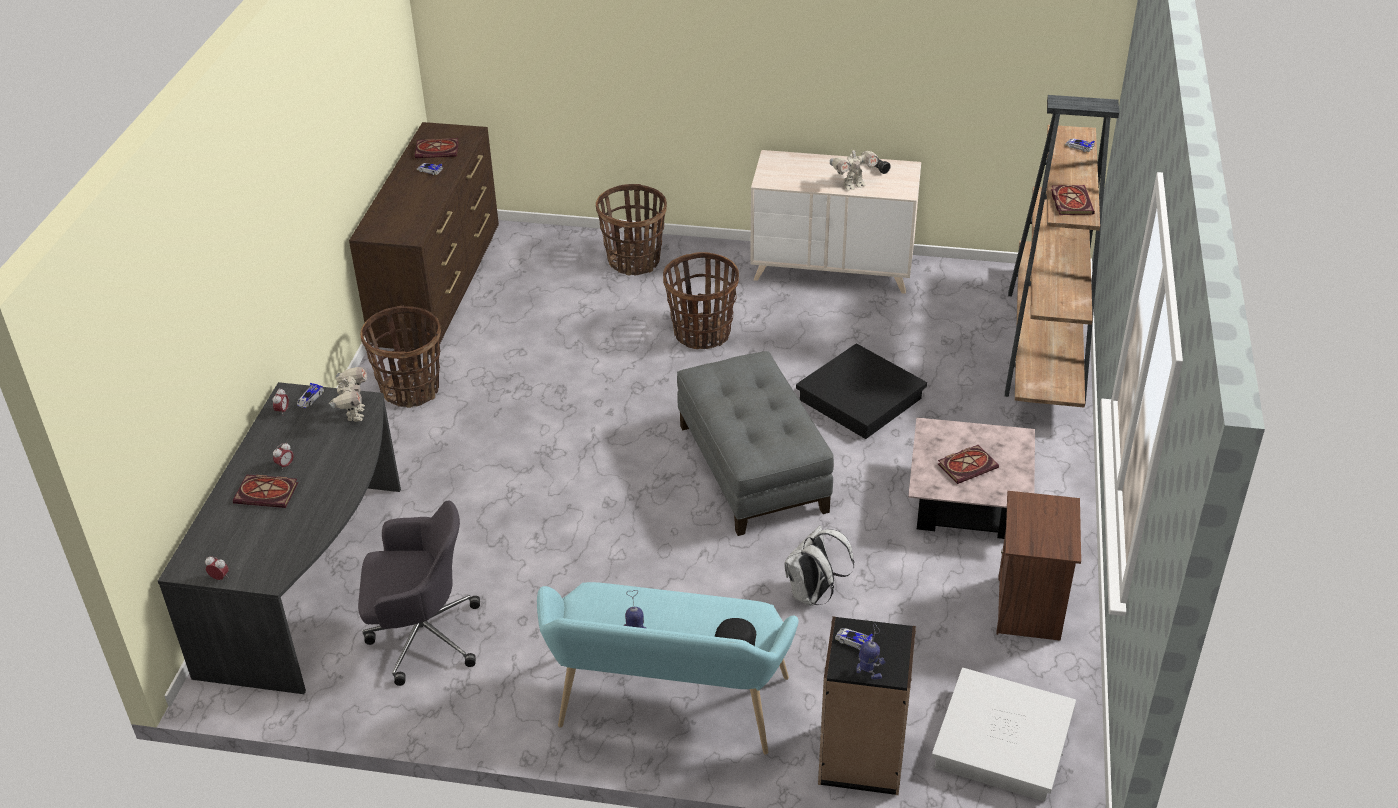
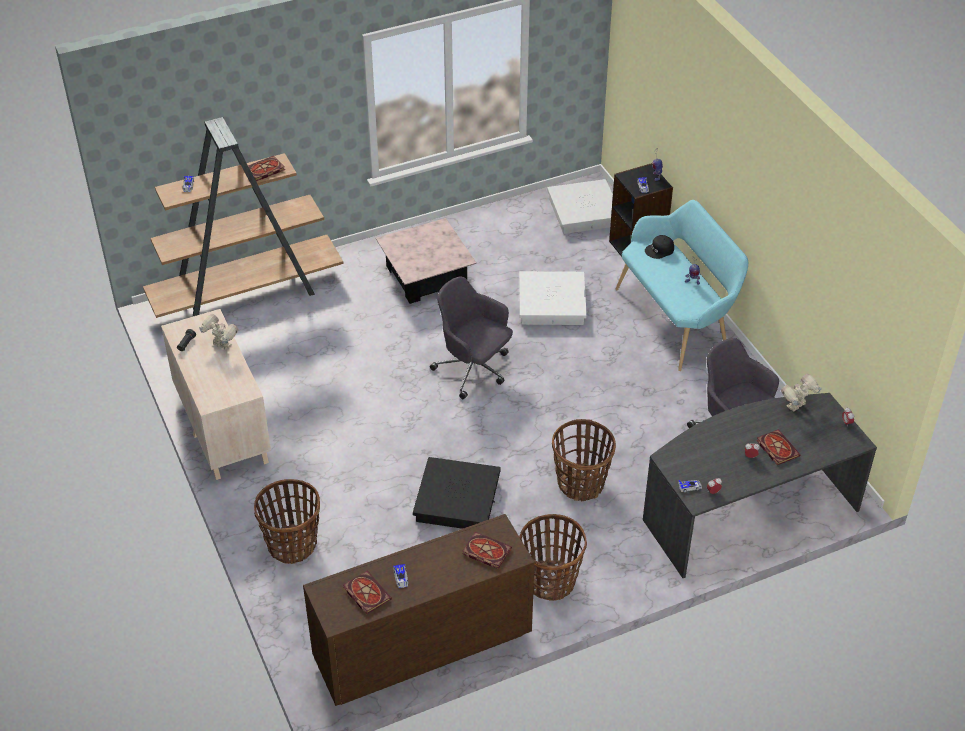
camera: 125 degrees left, 5 degrees up
toy robot [329,367,367,422] -> toy robot moved to [781,374,822,411]
basket [663,252,739,349] -> basket moved to [552,419,616,501]
grey ottoman [677,351,834,536] -> grey office chair [430,277,513,399]
white backpack [784,525,854,606] -> white storage box [519,271,587,325]
black storage box [796,344,927,439] -> black storage box moved to [413,457,501,529]
book [938,445,999,484] -> book moved to [462,532,512,569]
brown nightstand [996,491,1081,640] -> none

